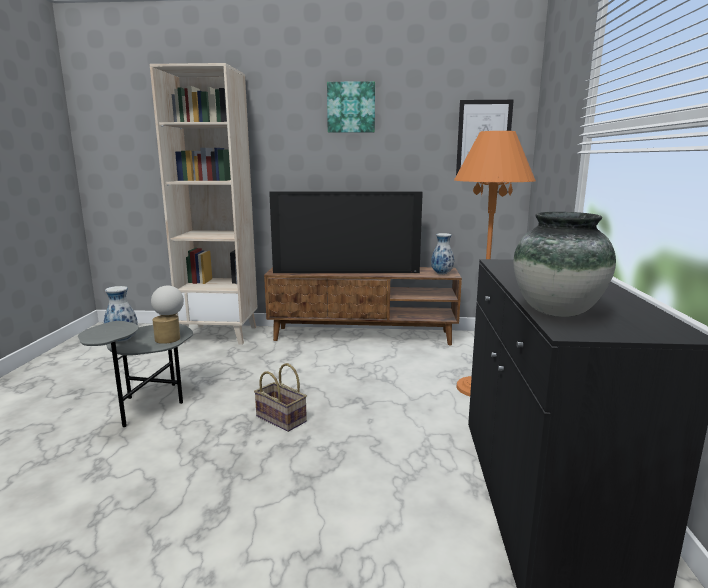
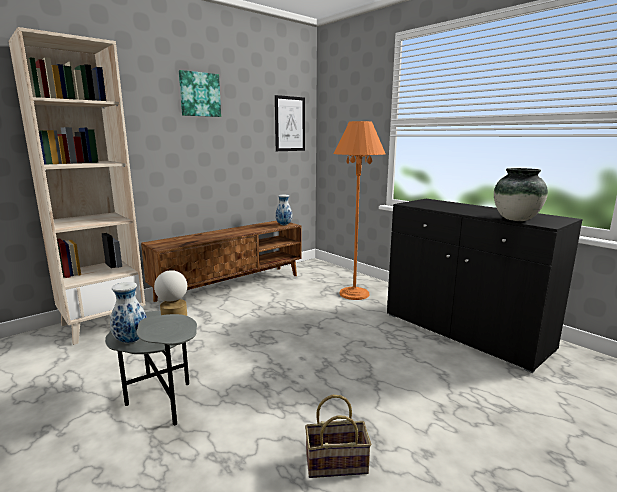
camera: 45 degrees left, 0 degrees up
basket [254,363,307,432] -> basket moved to [305,395,371,478]
television [269,191,423,273] -> none

